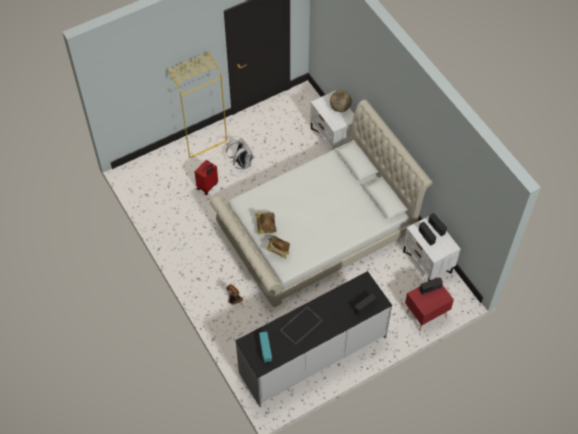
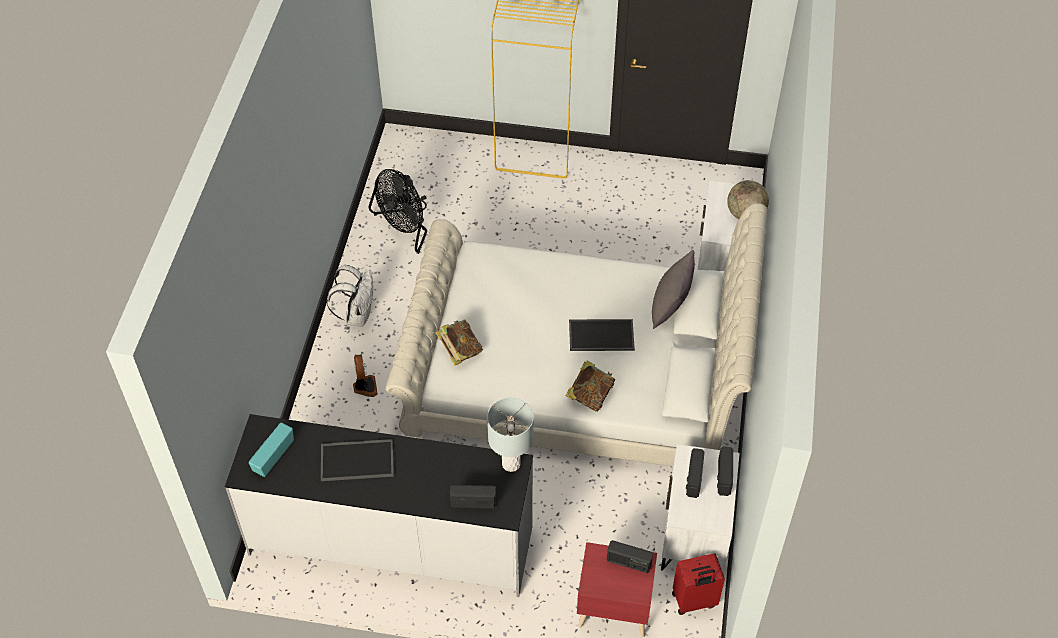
camera: 40 degrees right, 5 degrees down
red suitcase [195,160,218,195] -> red suitcase moved to [672,553,725,615]
white backpack [226,137,253,170] -> white backpack moved to [327,265,374,327]
book [255,212,276,234] -> book moved to [565,360,615,412]
none -> black fan [369,169,427,254]
none -> grey table lamp [487,398,534,472]
none -> tray [569,319,635,351]
none -> grey pillow [652,250,695,329]

